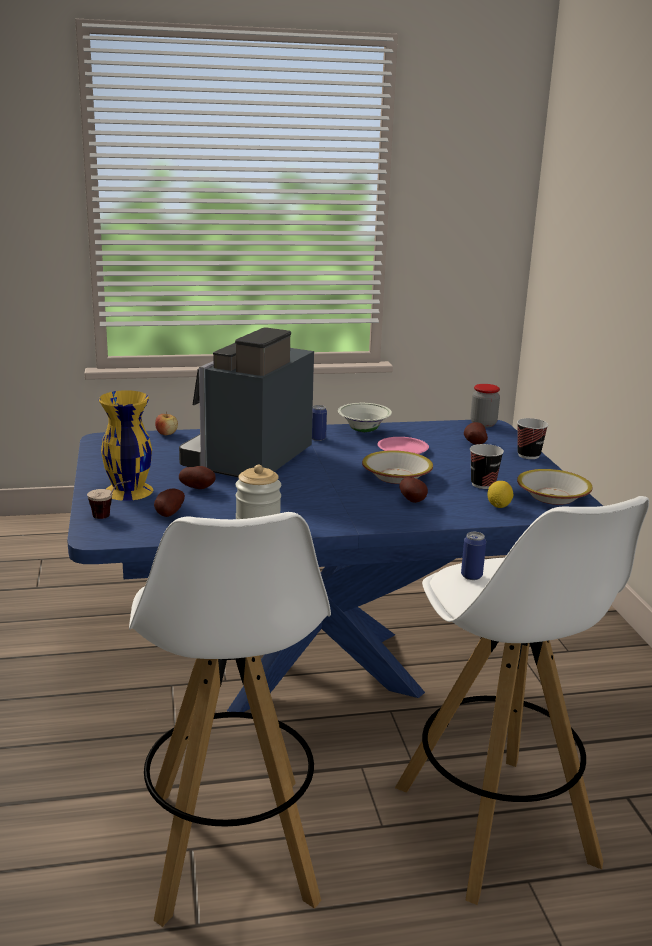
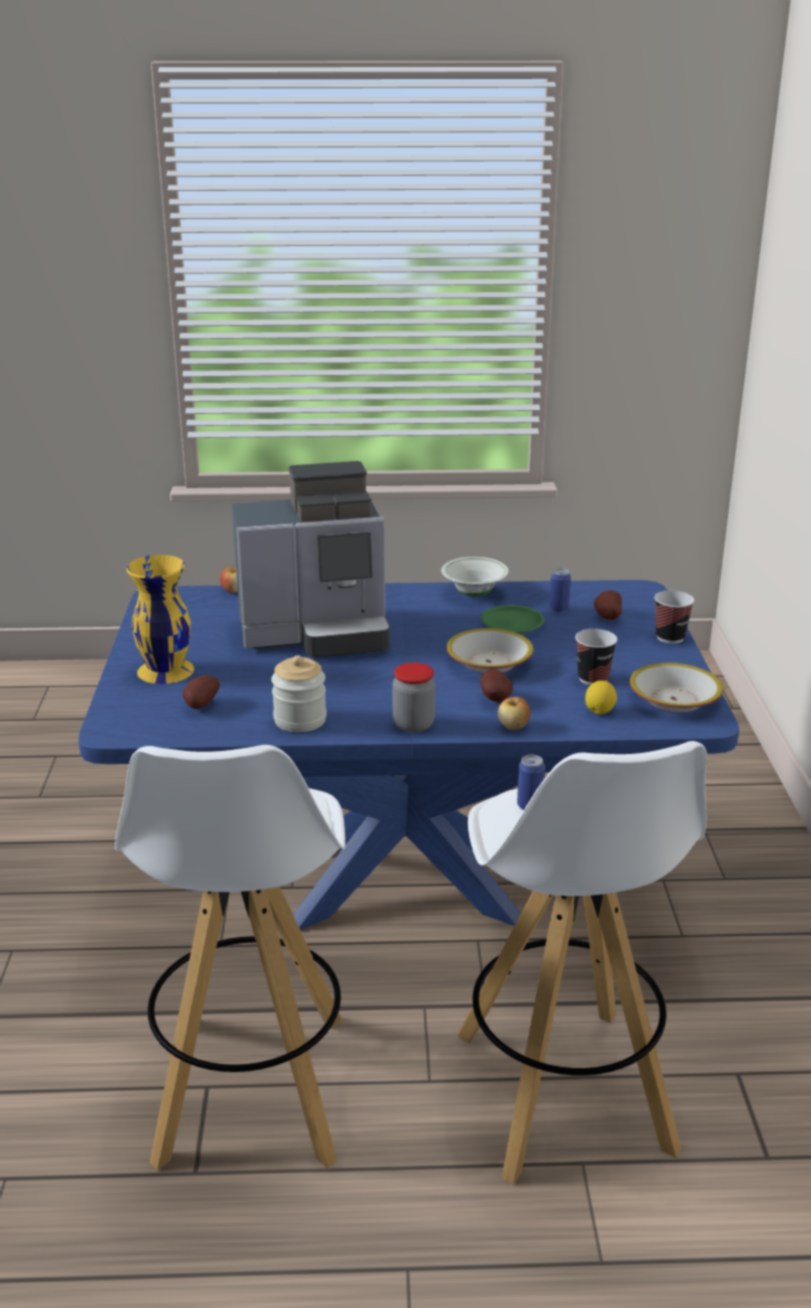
camera: 10 degrees right, 5 degrees up
cup [87,480,131,519] -> none
coffee machine [179,328,314,478] -> coffee machine turned 135 degrees counterclockwise [232,461,390,658]
potato [179,466,216,489] -> none
can [312,405,327,441] -> can moved to [549,568,571,613]
pink plate [377,437,429,454] -> green plate [481,605,545,634]
jar [471,384,500,428] -> jar moved to [393,663,435,733]
none -> apple [498,697,531,730]

